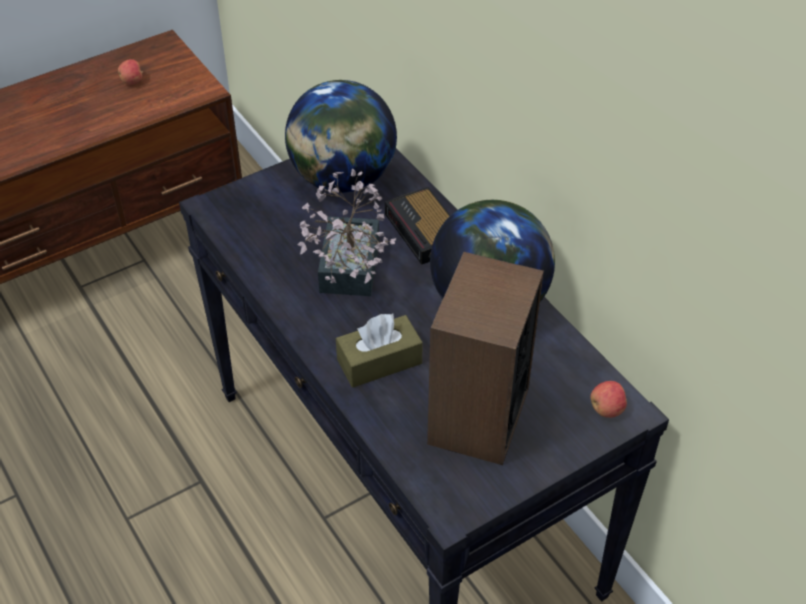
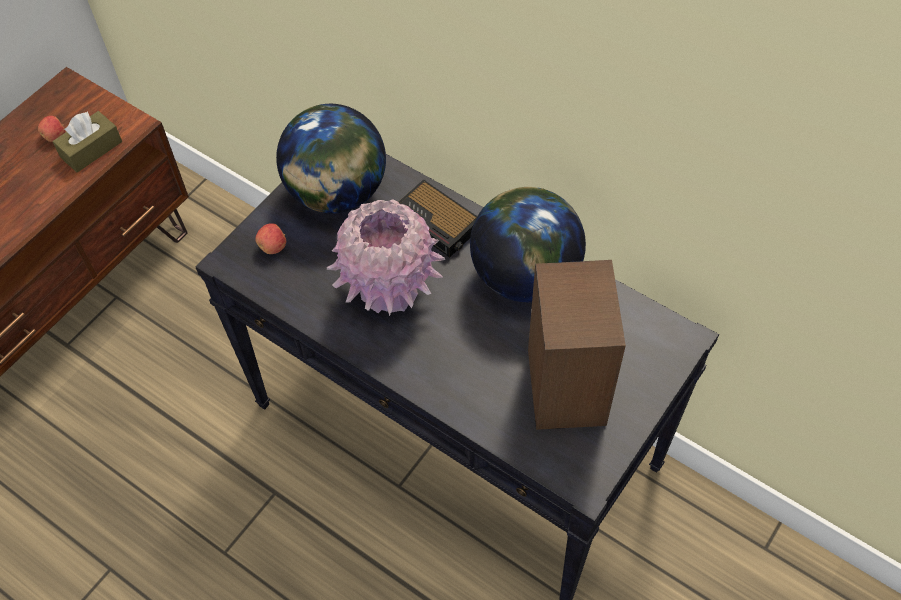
camera: 20 degrees left, 10 degrees up
potted plant [298,169,396,296] -> pink vase [327,199,445,316]
brown tissue box [336,313,423,388] -> brown tissue box moved to [52,111,122,173]
apple [590,381,627,418] -> apple moved to [255,223,286,254]

